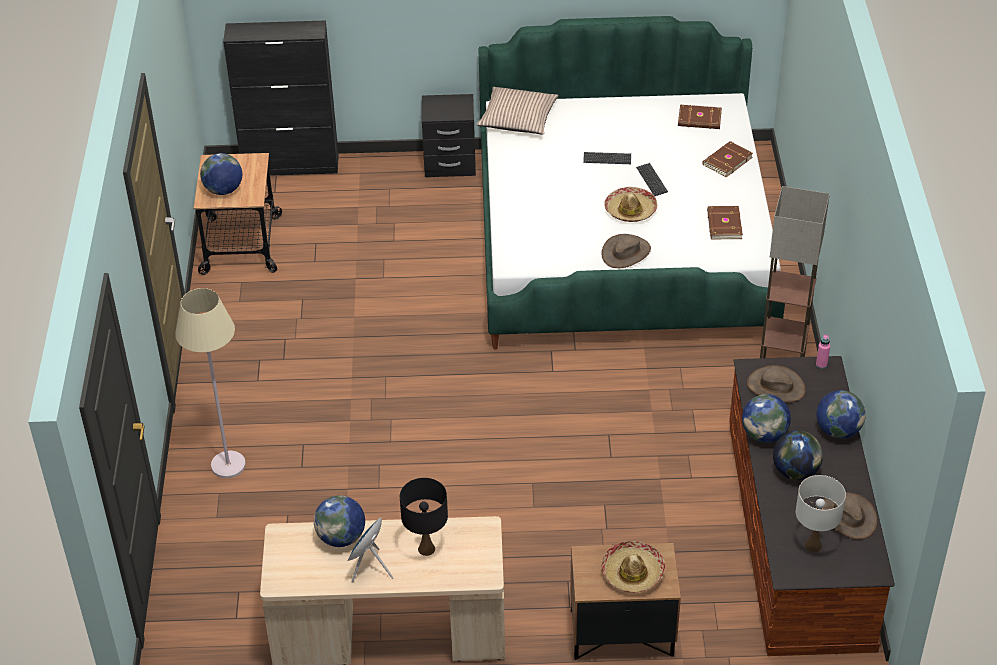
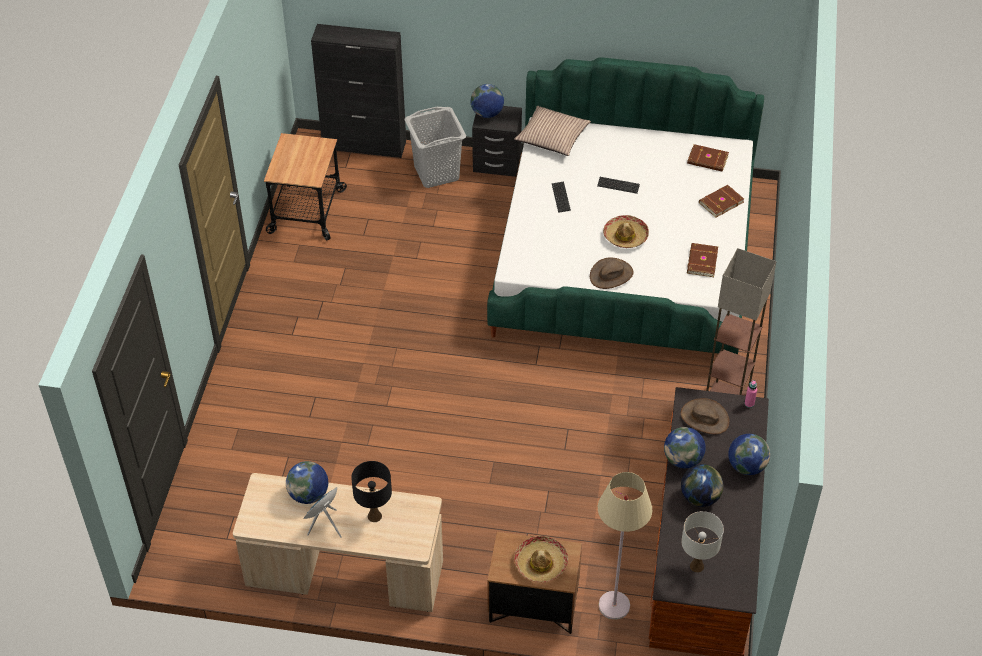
camera: 10 degrees right, 5 degrees up
beige floor lamp [175,288,246,478] -> beige floor lamp moved to [598,472,652,620]
globe [200,153,242,195] -> globe moved to [471,84,504,118]
keyboard [636,163,668,196] -> keyboard moved to [552,181,571,213]
brown hat [823,492,878,539] -> none
none -> grey laundry basket [404,107,466,188]

